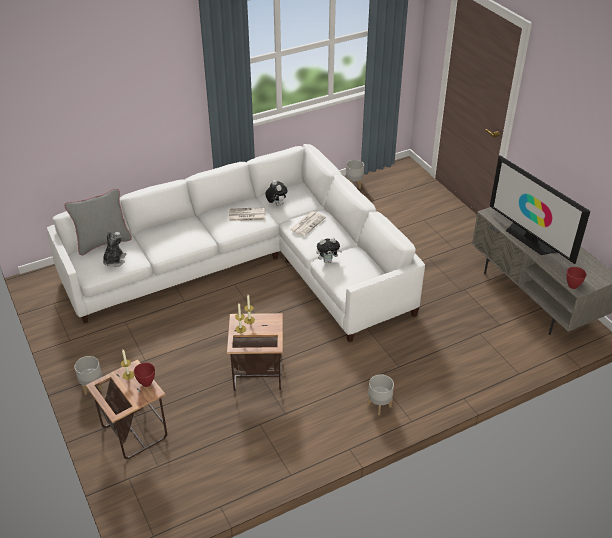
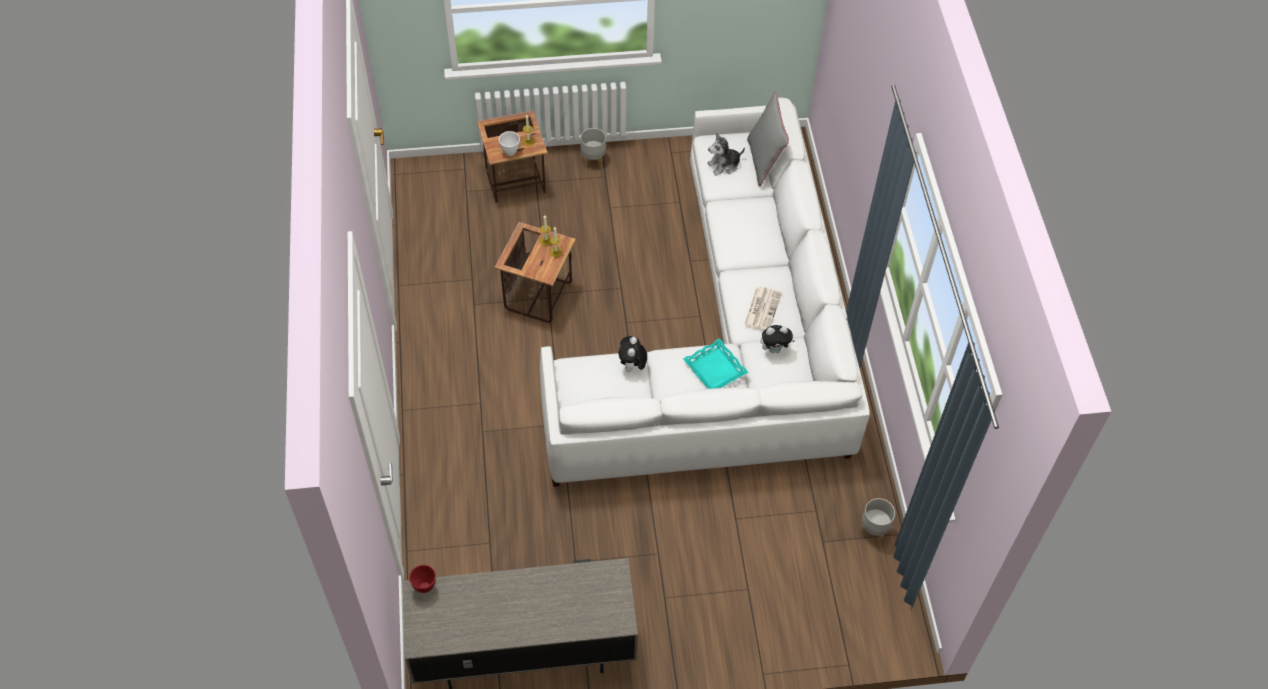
camera: 110 degrees right, 15 degrees up
plush toy [103,231,127,267] -> plush toy turned 120 degrees clockwise [707,133,745,176]
red bowl [134,363,155,387] -> white bowl [499,131,520,156]
newspaper [290,211,326,236] -> turquoise tray [683,338,749,389]
grey planter [367,374,394,415] -> none
television [490,155,590,264] -> none

